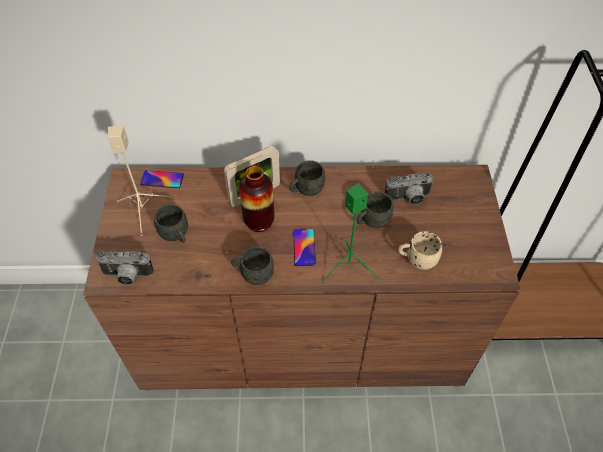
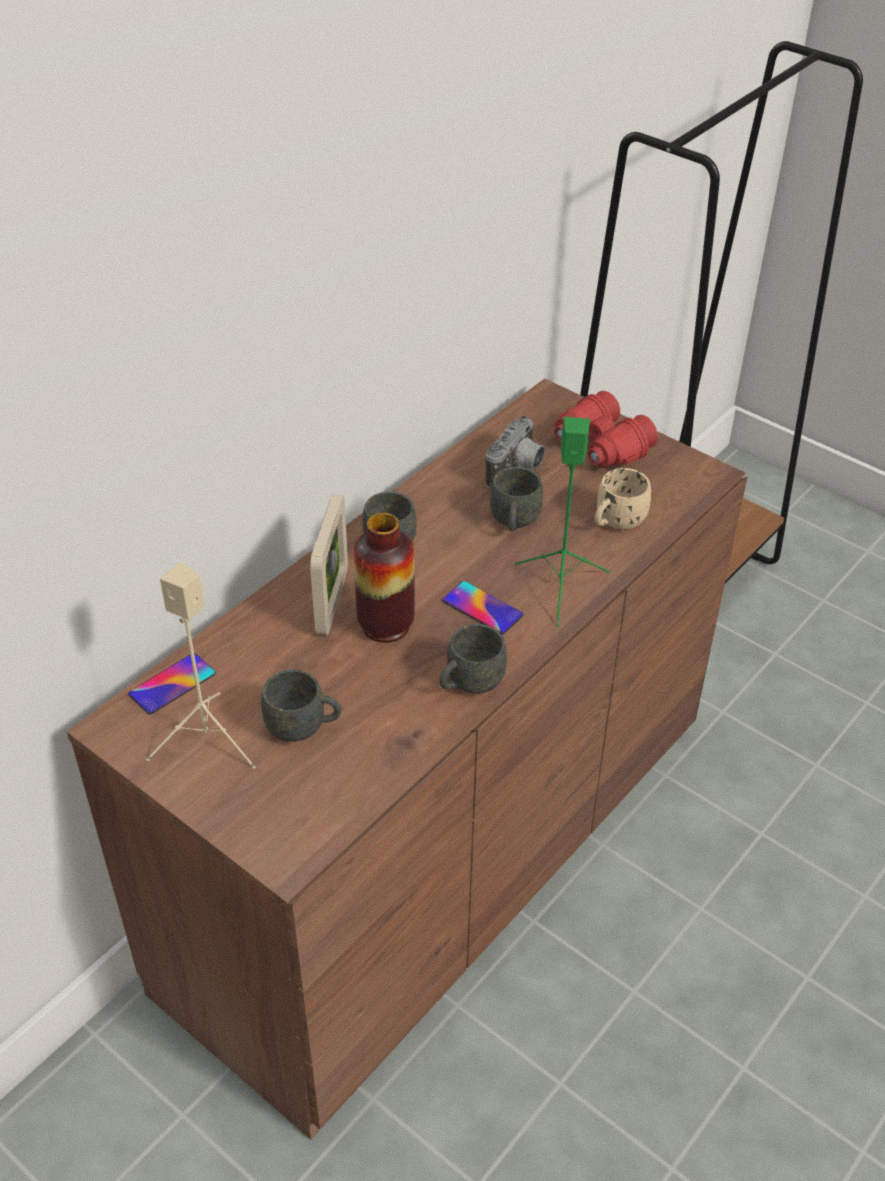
camera: 50 degrees left, 10 degrees down
camera [96,250,154,285] -> none
none -> red binoculars [554,391,658,468]

